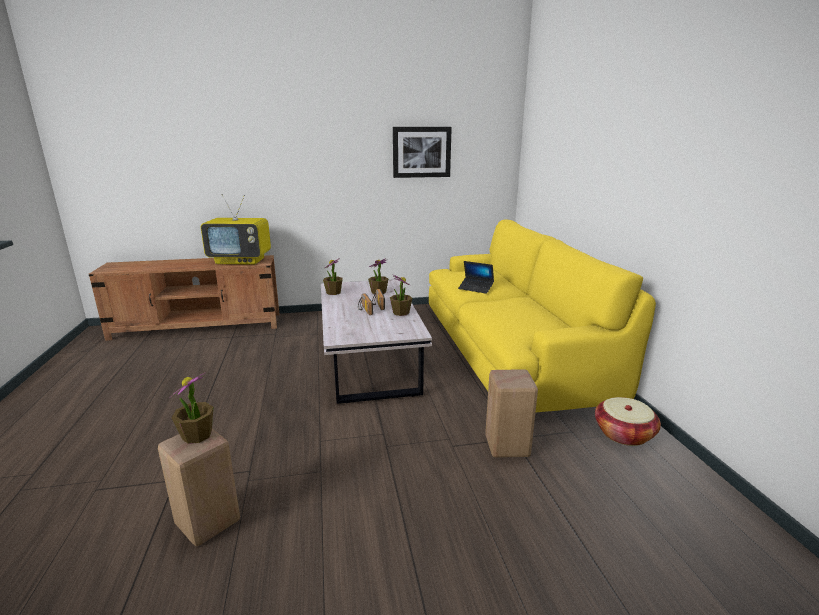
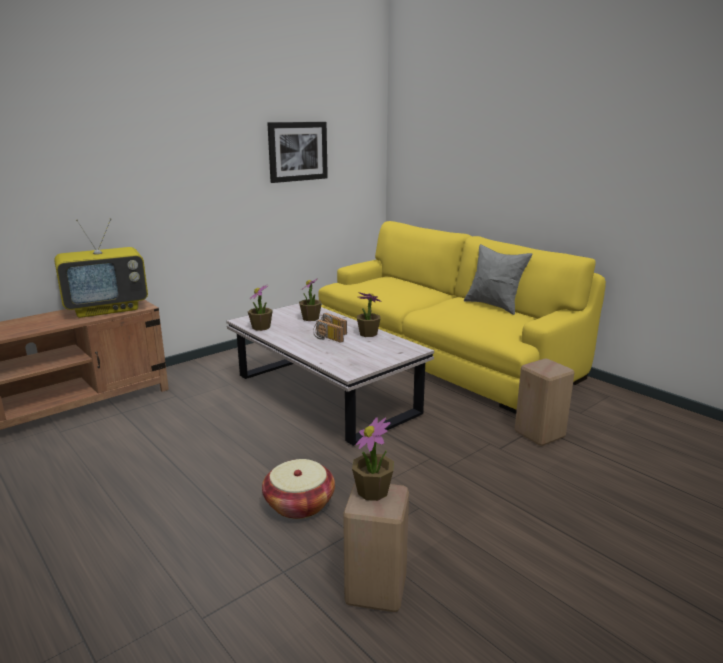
camera: 30 degrees left, 0 degrees up
laptop [458,261,494,294] -> none
basket [595,397,661,446] -> basket moved to [262,459,335,519]
none -> grey pillow [464,244,532,315]

